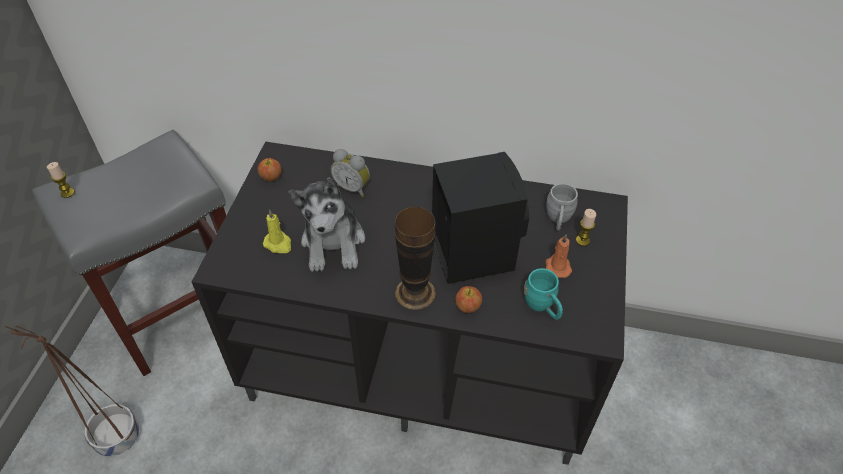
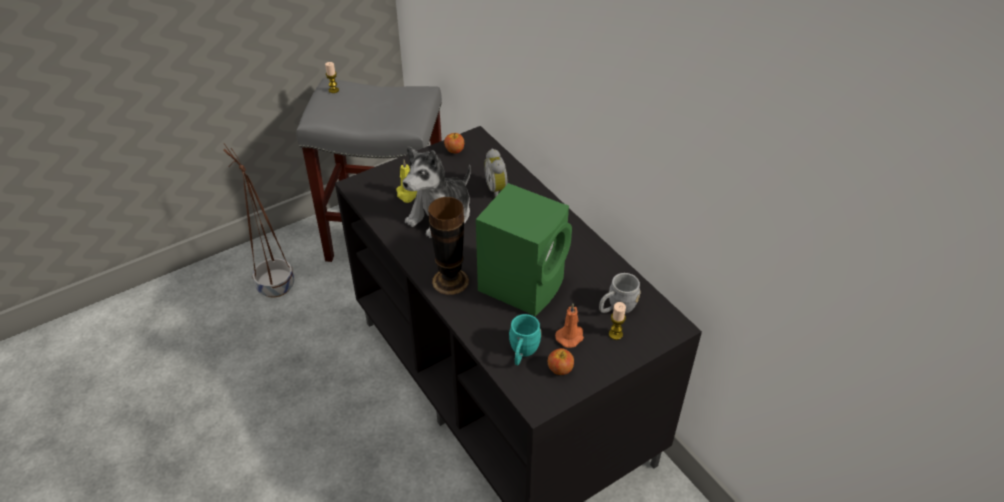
camera: 45 degrees right, 5 degrees down
black speaker [432,152,529,284] -> green speaker [476,183,572,316]
apple [455,286,482,313] -> apple moved to [548,348,574,375]

